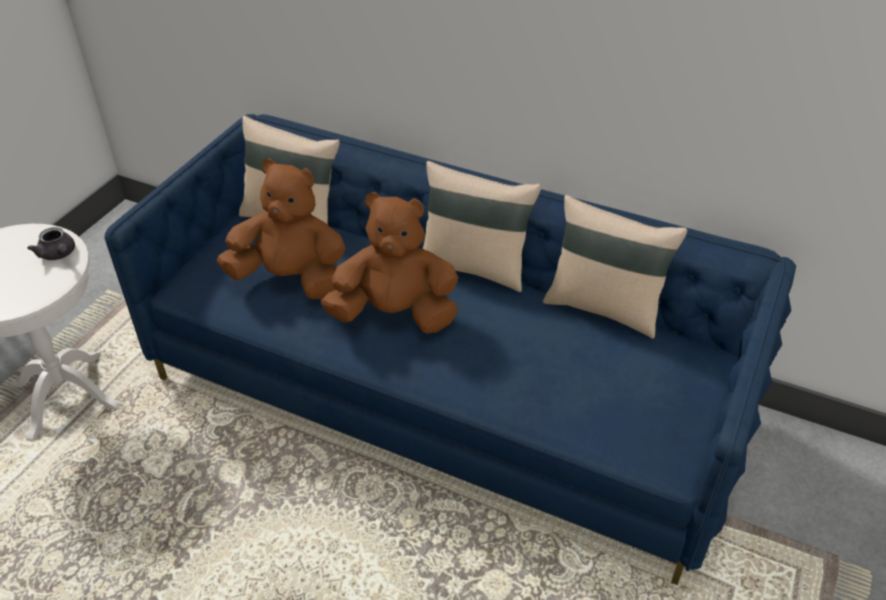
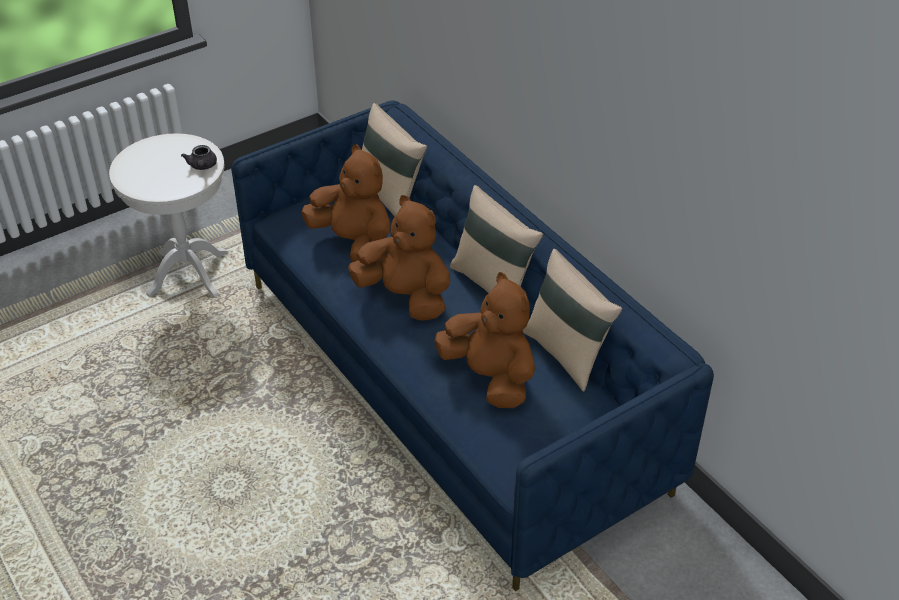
camera: 30 degrees right, 0 degrees up
none -> brown plush toy [434,272,535,408]

